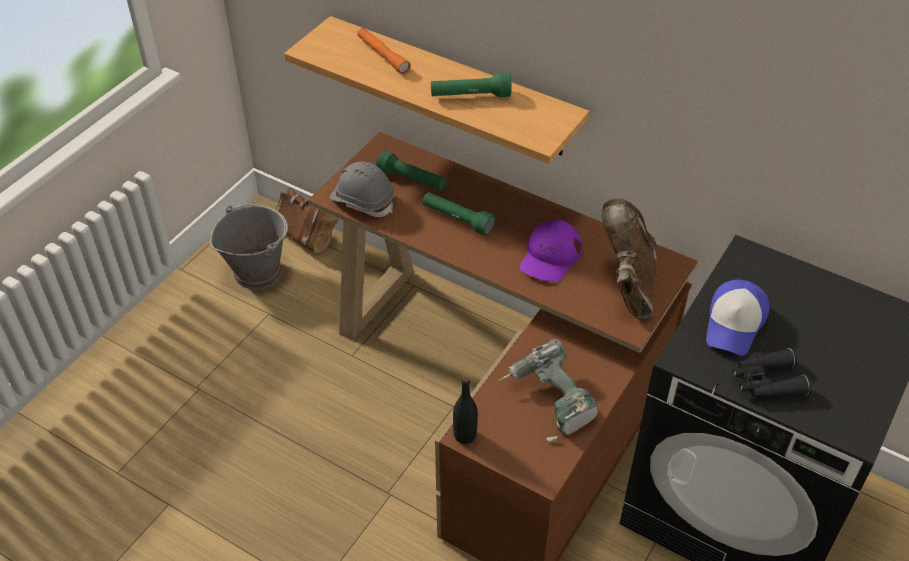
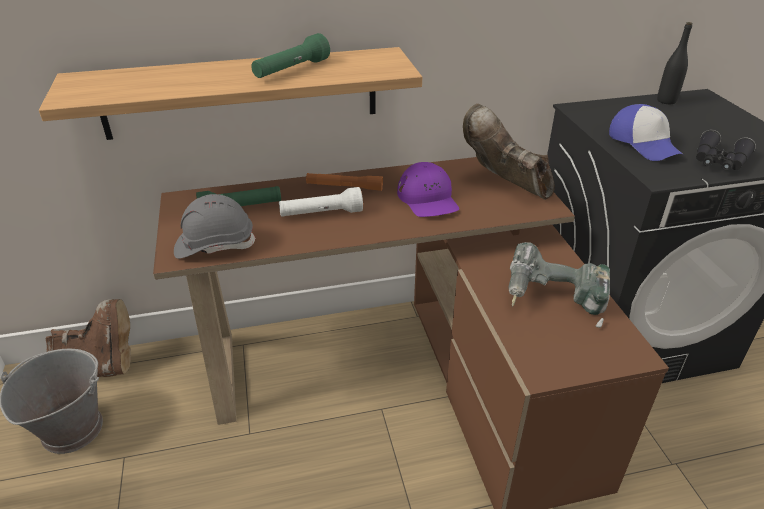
camera: 45 degrees left, 10 degrees down
orange flashlight [357,28,411,74] -> orange flashlight moved to [306,173,383,191]
green flashlight [423,192,495,236] -> white flashlight [279,187,363,217]
black bottle [453,377,478,444] -> black bottle moved to [657,22,692,104]

